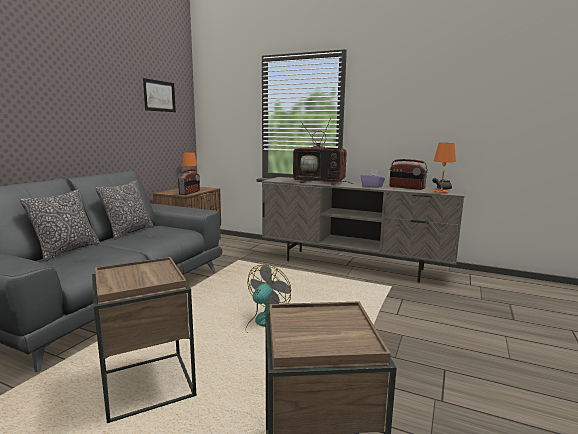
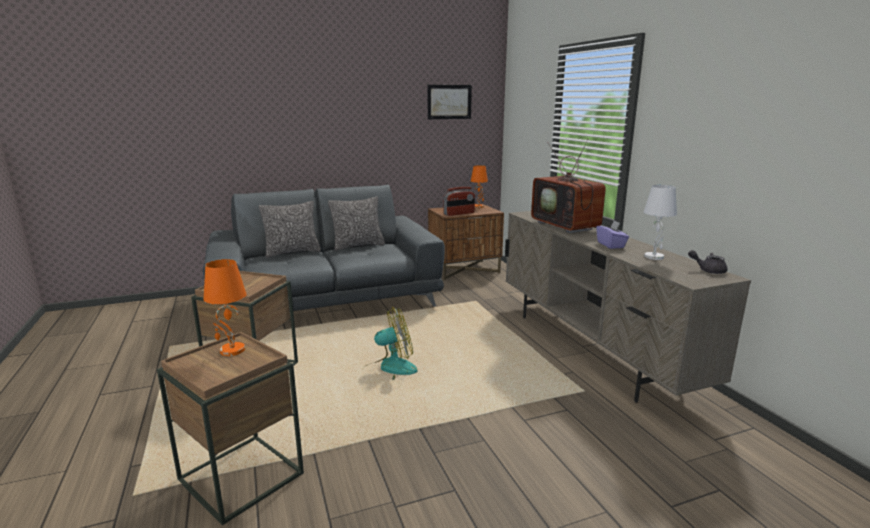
camera: 45 degrees right, 5 degrees up
radio [389,159,428,190] -> white table lamp [644,185,677,260]
orange table lamp [434,143,456,194] -> orange table lamp moved to [204,259,247,356]

